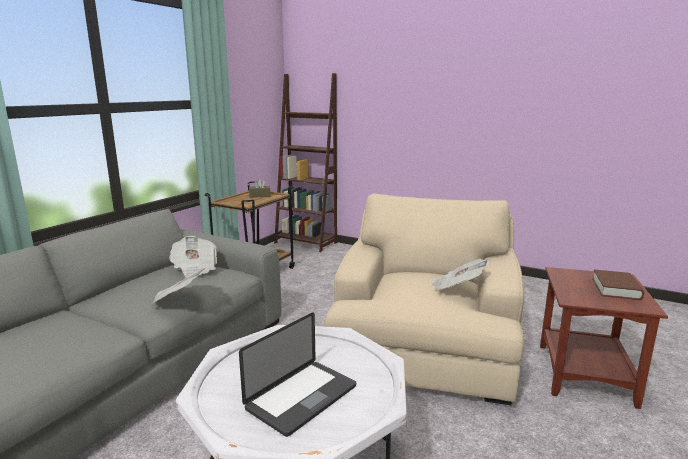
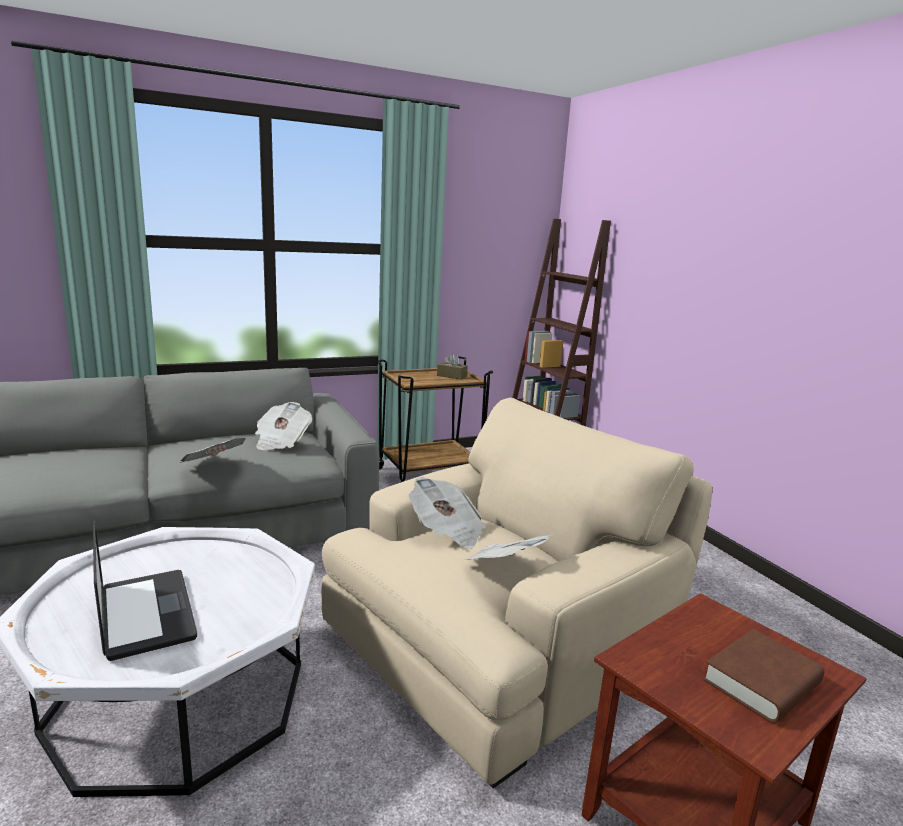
camera: 35 degrees right, 0 degrees up
laptop [239,312,356,437] -> laptop turned 105 degrees counterclockwise [93,520,197,661]
none -> newspaper [409,477,487,549]

